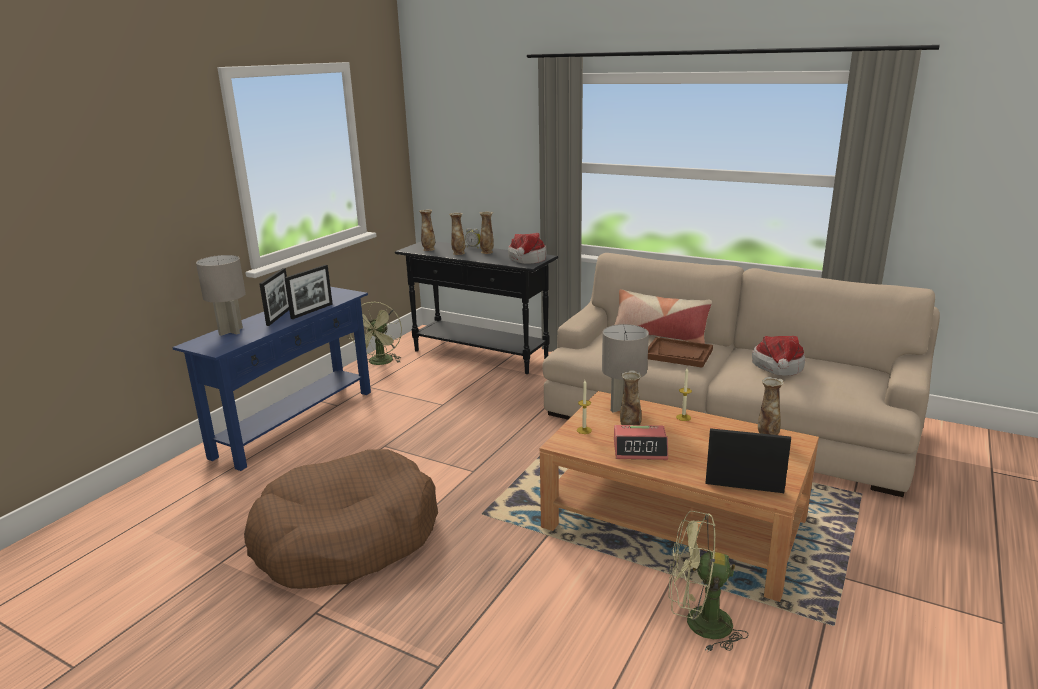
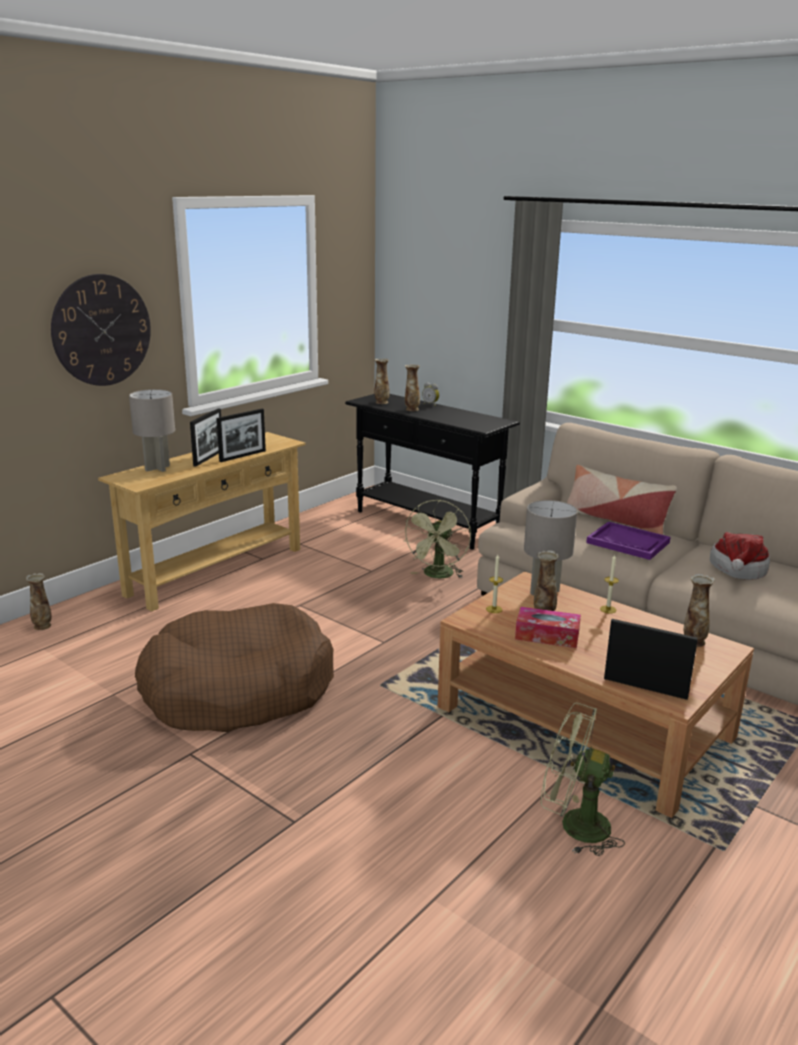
camera: 10 degrees right, 0 degrees up
blue console table [172,287,371,471] -> beige console table [98,432,306,611]
green fan [348,301,402,365] -> green fan moved to [404,500,471,578]
vase [480,211,494,254] -> vase moved to [26,573,51,630]
hat [508,233,547,264] -> none
alarm clock [614,425,668,460] -> tissue box [515,607,581,648]
brown tray [648,337,713,368] -> purple tray [586,521,671,560]
none -> wall clock [51,274,151,386]

